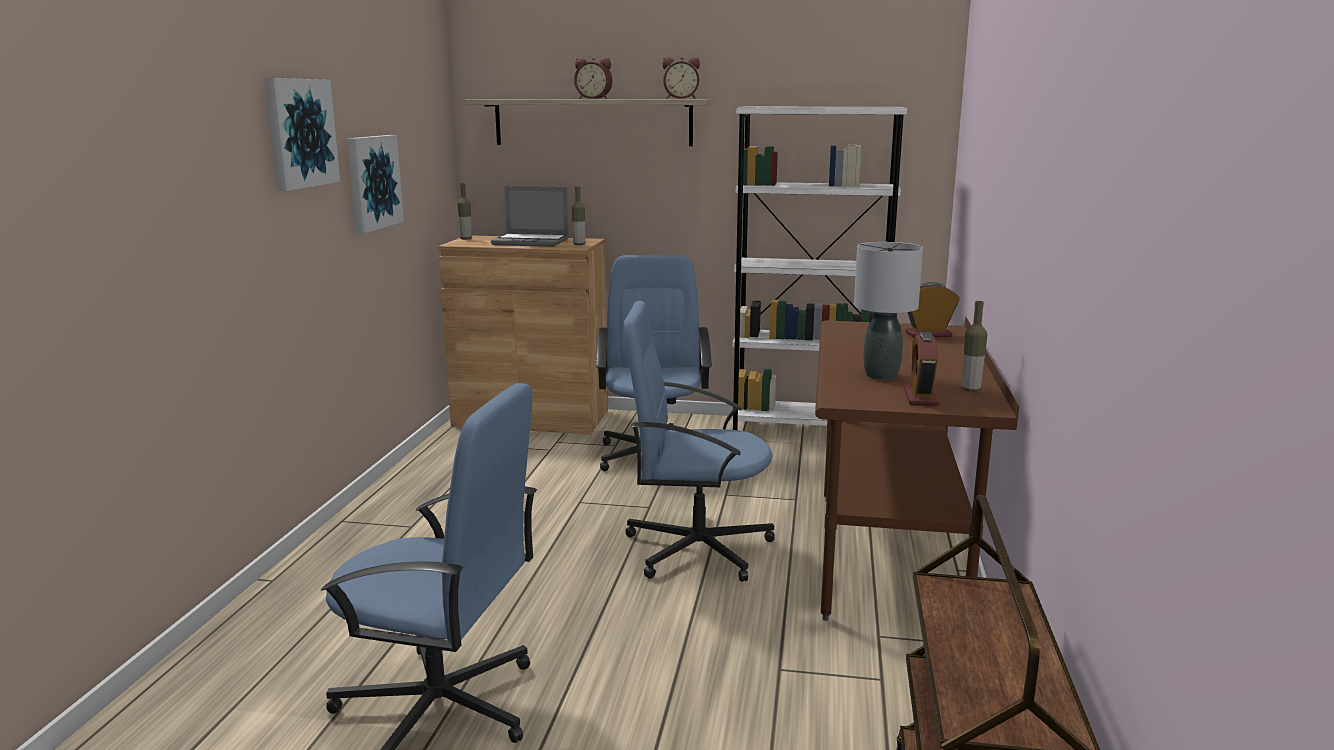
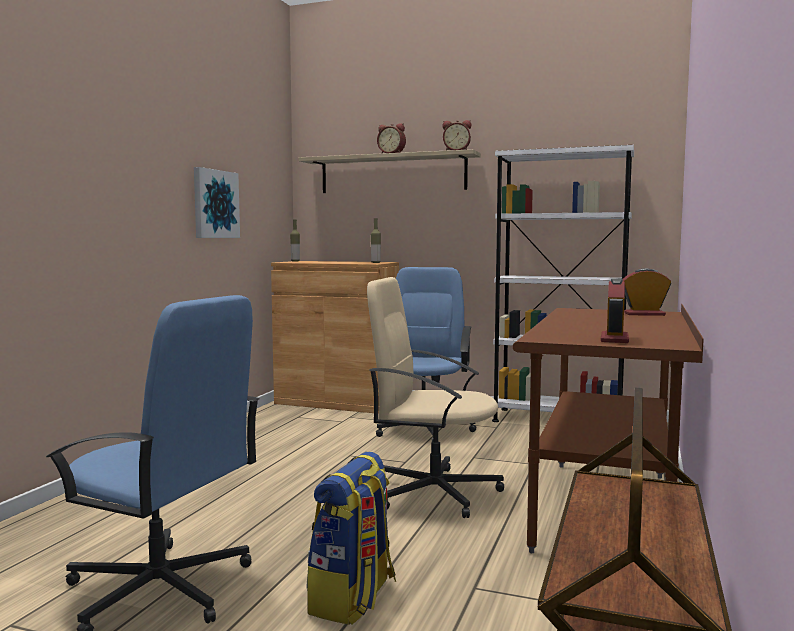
camera: 10 degrees right, 10 degrees down
picture [264,78,340,191] -> none
laptop [491,186,569,247] -> none
blue office chair [623,301,775,582] -> beige office chair [367,277,504,518]
grey table lamp [854,242,923,380] -> none
bottle [962,301,987,392] -> none
none -> backpack [306,452,396,625]

